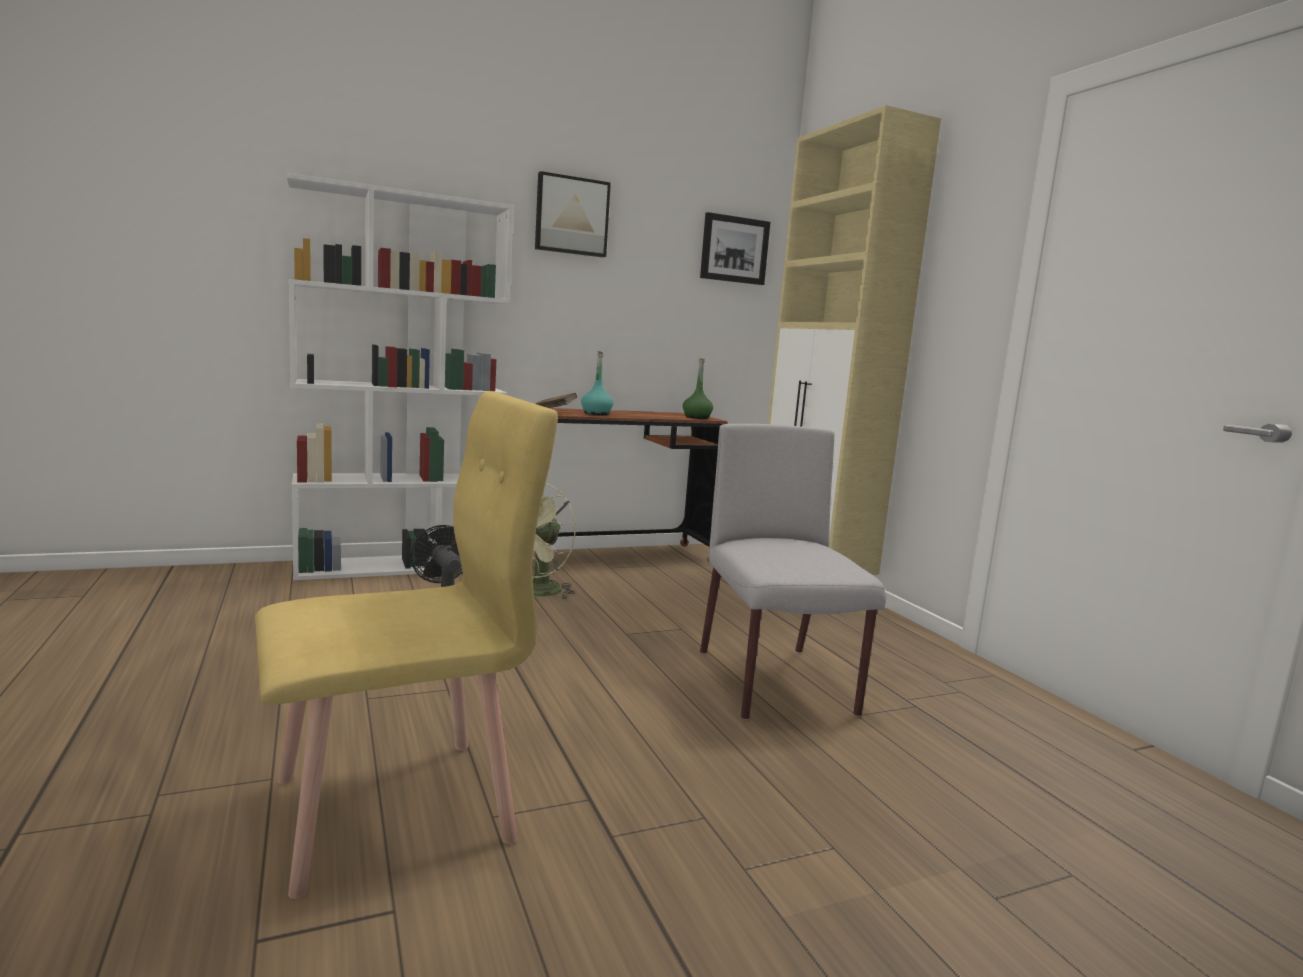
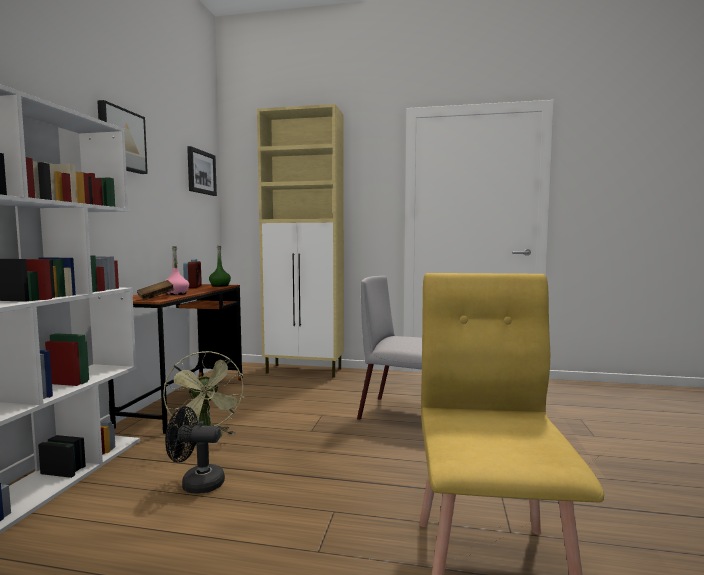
camera: 55 degrees left, 5 degrees down
turquoise bottle [581,351,614,415] -> pink bottle [165,246,189,295]
none -> alarm clock [183,259,202,288]

